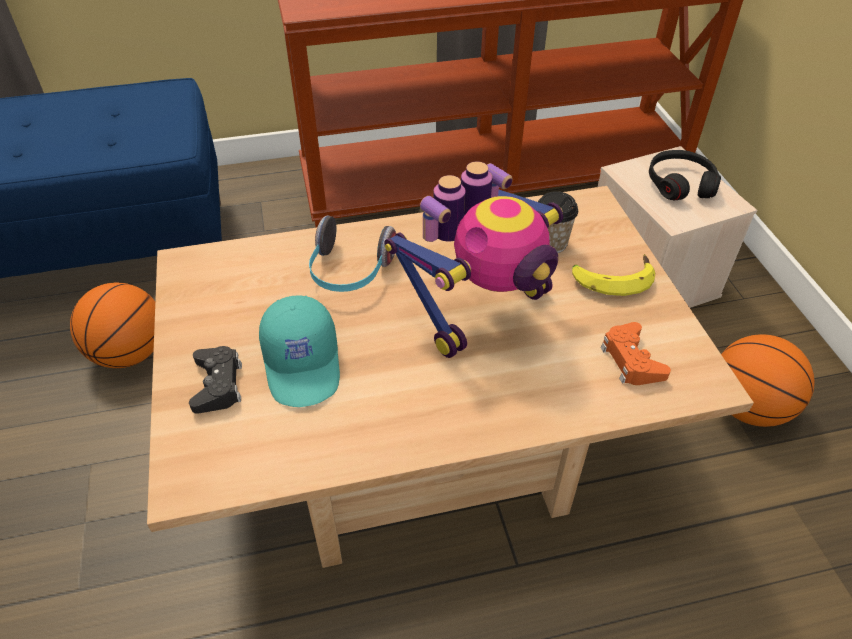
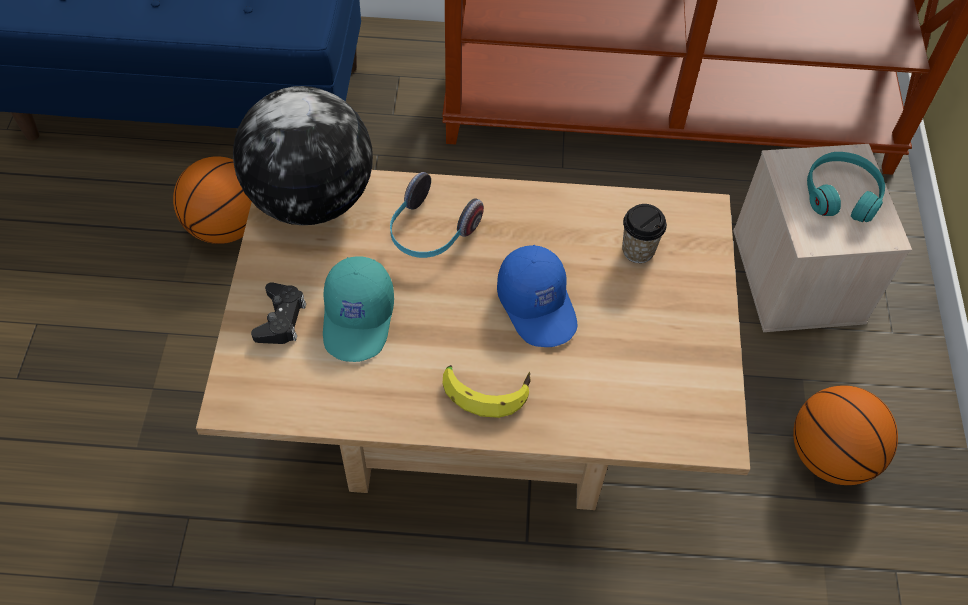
camera: 15 degrees right, 10 degrees up
toy robot [384,161,563,358] -> blue cap [497,245,578,347]
banana [572,254,655,296] -> banana moved to [442,365,531,418]
orange game controller [601,322,671,385] -> none
black headphones [649,150,721,200] -> turquoise headphones [807,152,885,222]
none -> globe [233,86,373,225]

